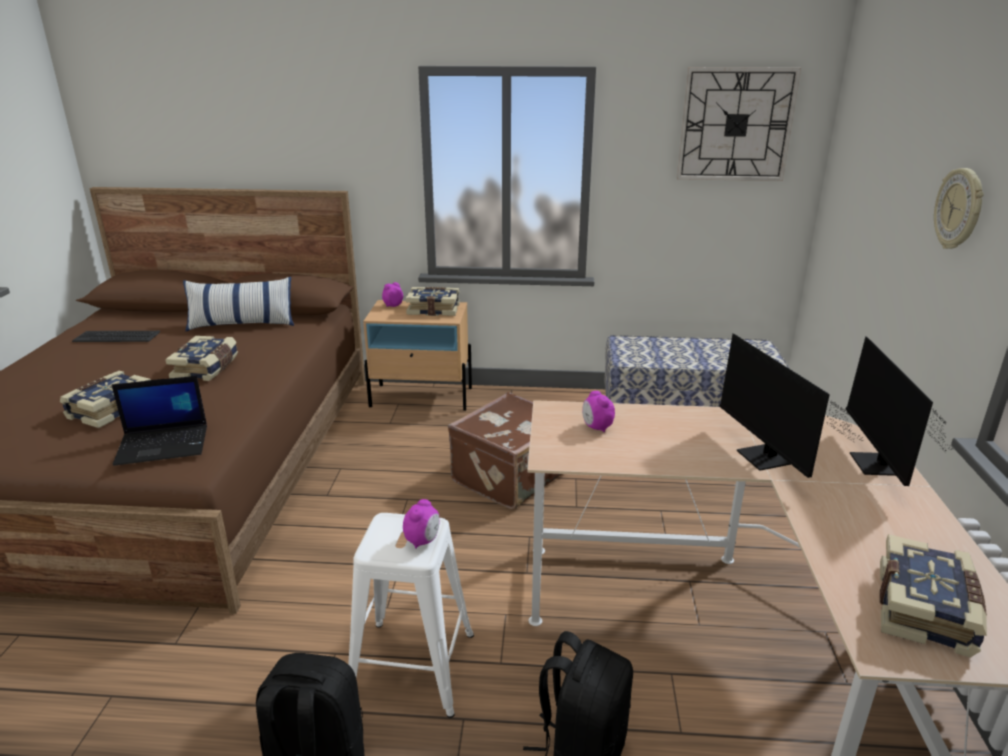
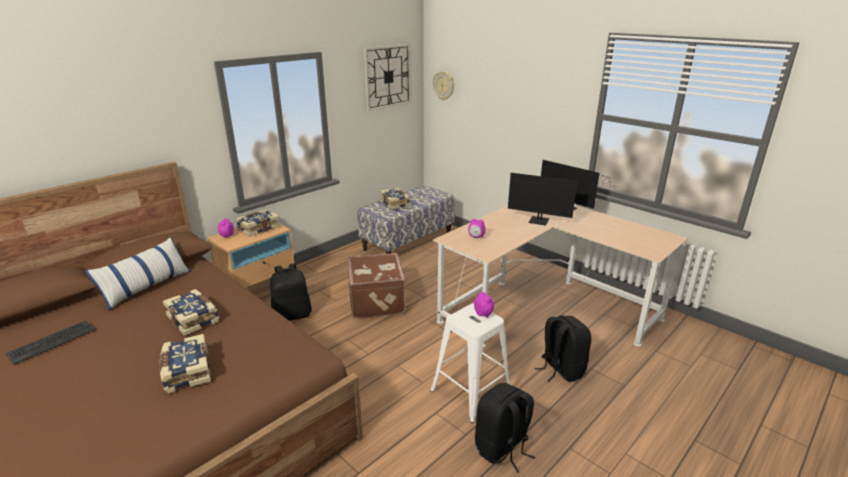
camera: 50 degrees left, 0 degrees up
laptop [111,376,207,466] -> none
book [879,534,987,657] -> book moved to [379,188,410,210]
wall clock [934,168,984,249] -> wall clock moved to [433,71,454,100]
none -> black backpack [270,264,312,321]

